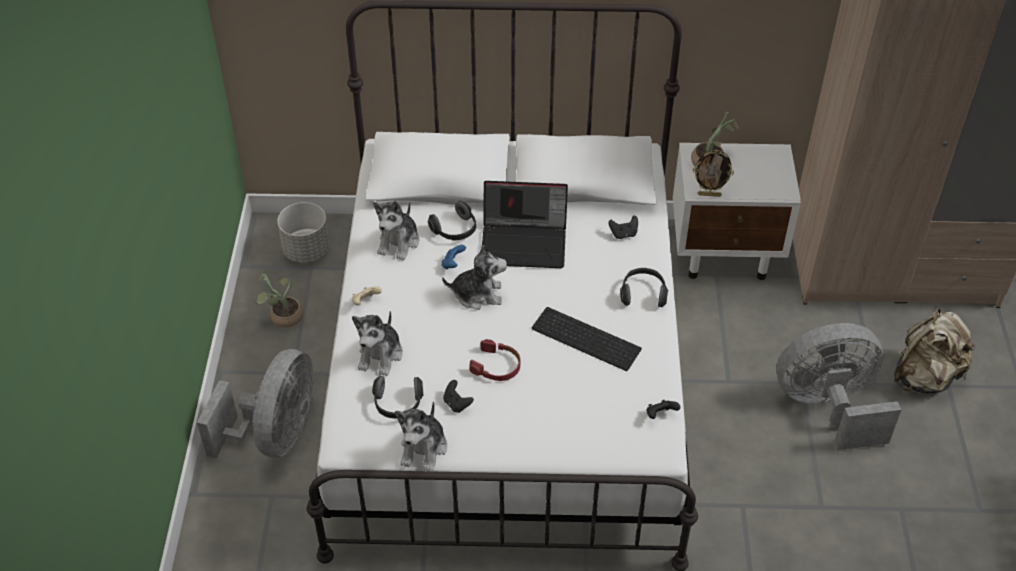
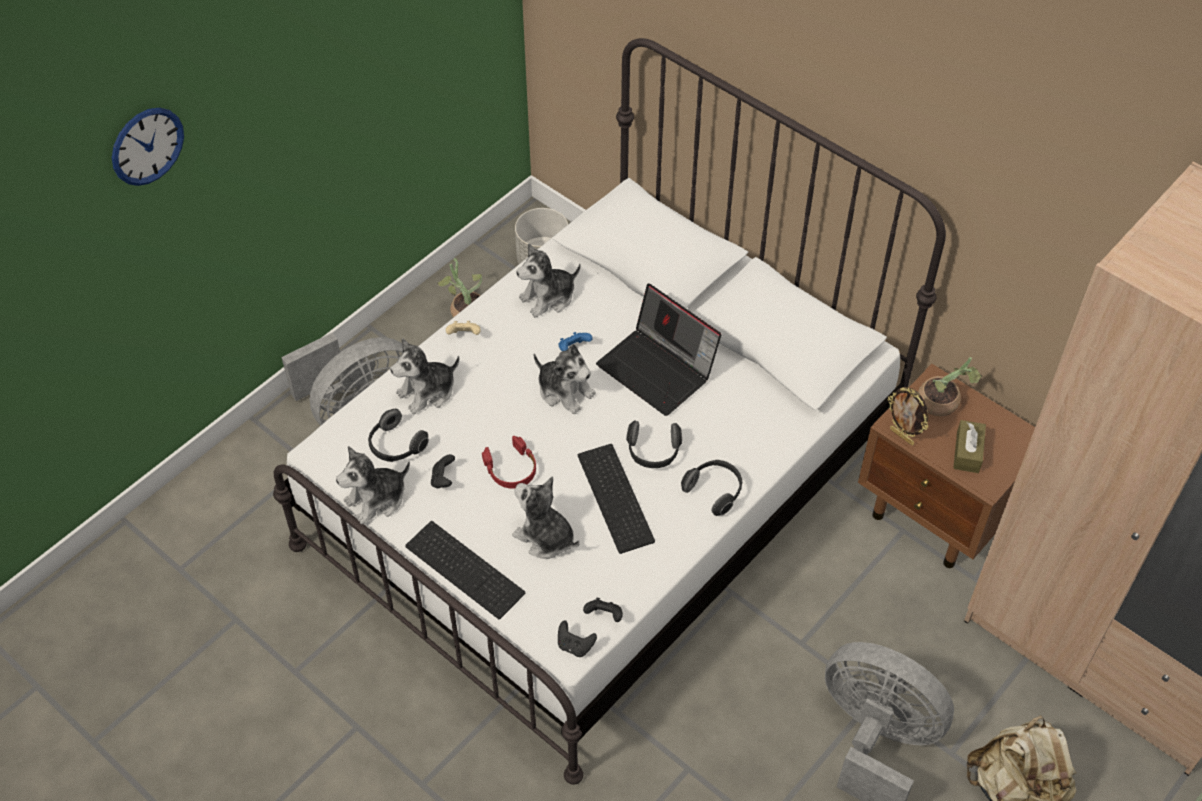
camera: 40 degrees right, 5 degrees up
headphones [428,201,476,240] -> headphones moved to [626,420,682,468]
black game controller [609,216,638,239] -> black game controller moved to [558,620,597,657]
white nightstand [673,143,801,280] -> brown nightstand [858,364,1035,568]
none -> wall clock [112,107,184,186]
none -> keyboard [405,521,525,619]
none -> plush toy [512,476,580,559]
none -> brown tissue box [953,420,986,473]

